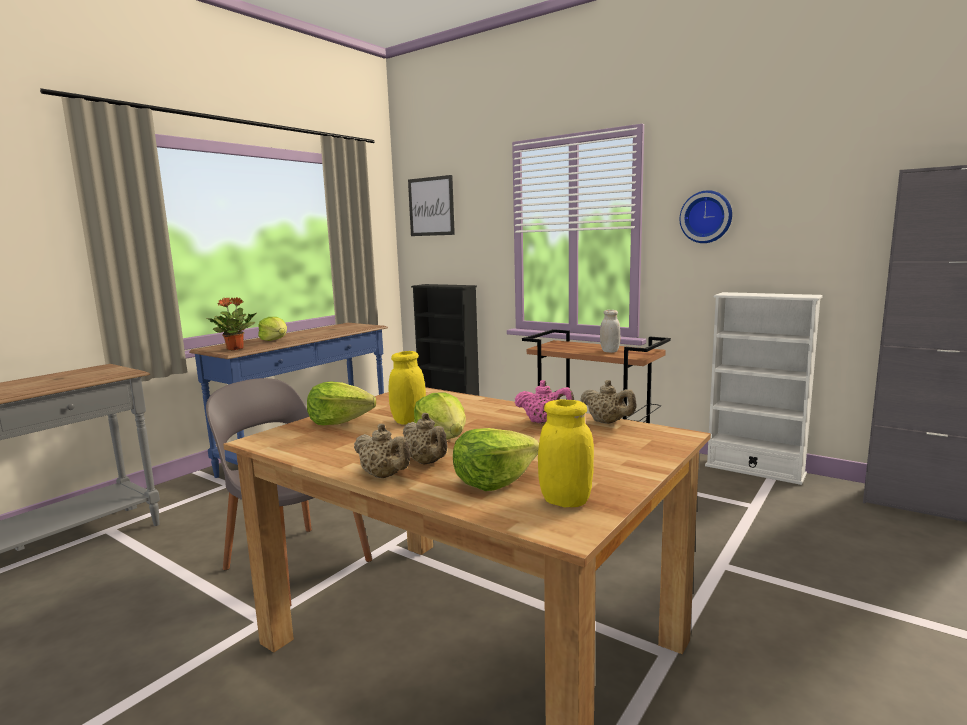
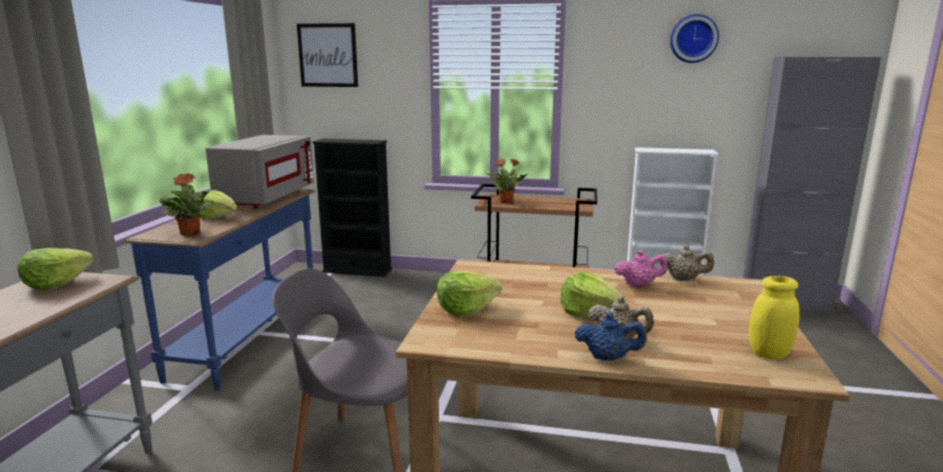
camera: 25 degrees left, 5 degrees up
beige teapot [354,424,411,478] -> blue teapot [575,313,647,361]
yellow jar [389,351,426,425] -> none
lettuce [453,428,539,491] -> lettuce moved to [17,248,93,290]
white jar [600,310,620,353] -> none
wall clock [680,190,732,243] -> wall clock moved to [670,14,719,63]
none -> grey microwave [206,135,314,208]
none -> potted plant [486,158,528,203]

